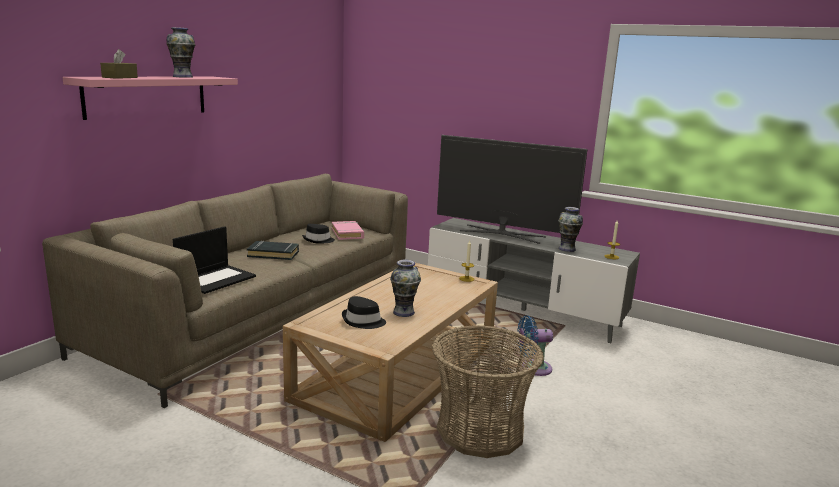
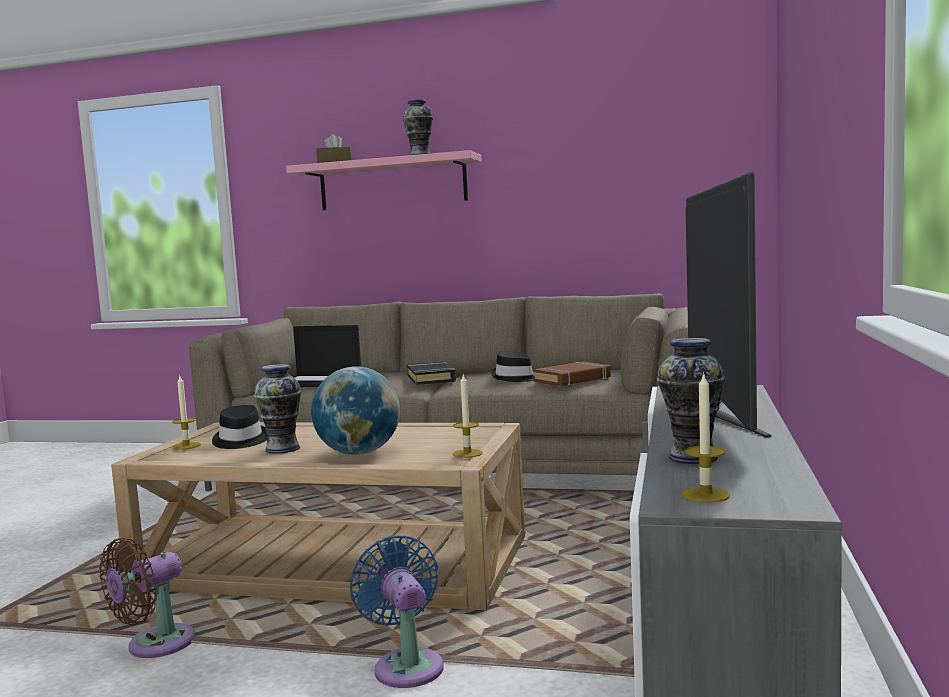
camera: 75 degrees right, 10 degrees down
pink book [332,221,364,240] -> brown book [533,361,611,386]
basket [432,325,544,458] -> brown fan [99,538,195,658]
none -> candle [172,374,201,450]
none -> globe [311,366,400,455]

